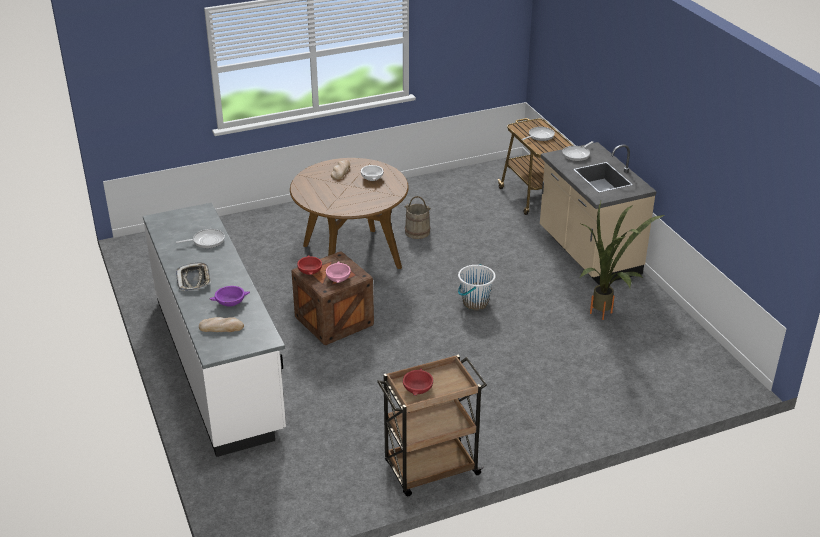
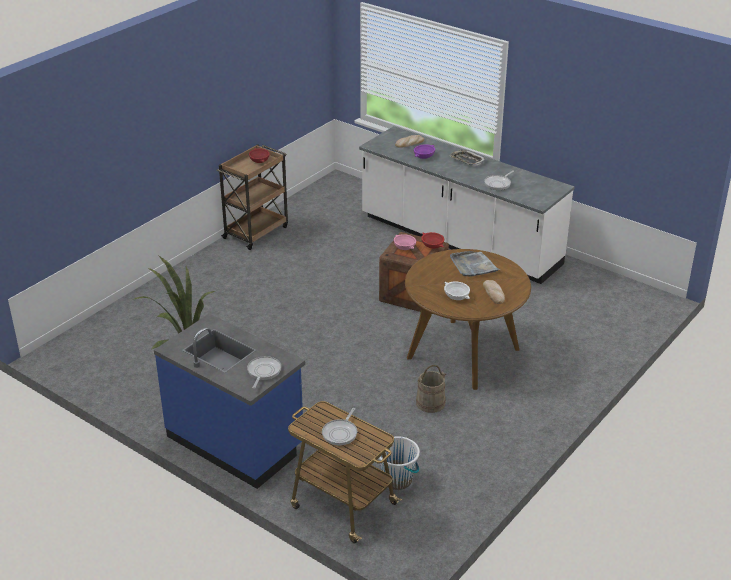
camera: 150 degrees right, 0 degrees up
white bucket [458,264,496,310] -> white bucket moved to [379,436,420,490]
beige counter [540,142,657,285] -> blue counter [154,314,305,489]
none -> grey tray [450,251,500,277]

